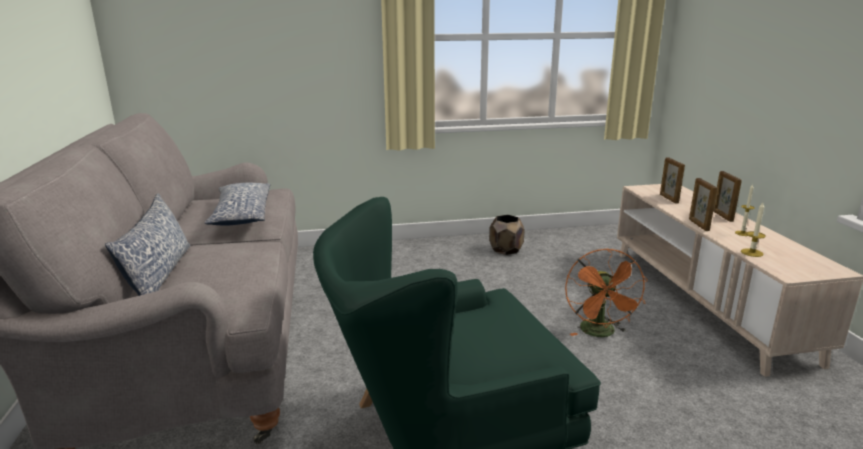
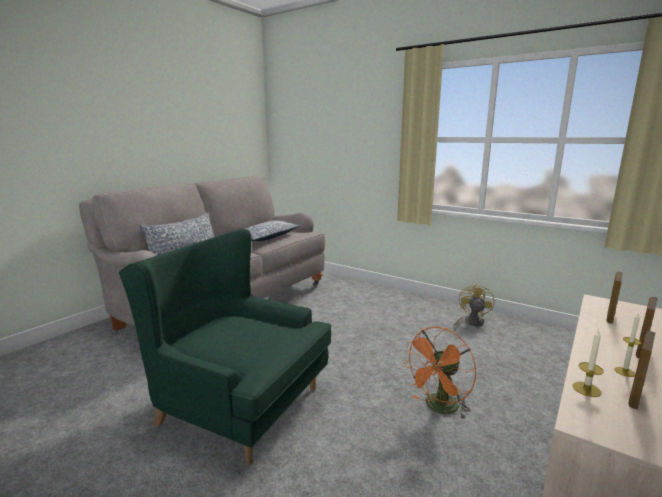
camera: 45 degrees right, 5 degrees down
brown planter [489,215,525,255] -> yellow fan [453,283,494,332]
picture frame [689,178,717,231] -> picture frame moved to [628,331,655,410]

